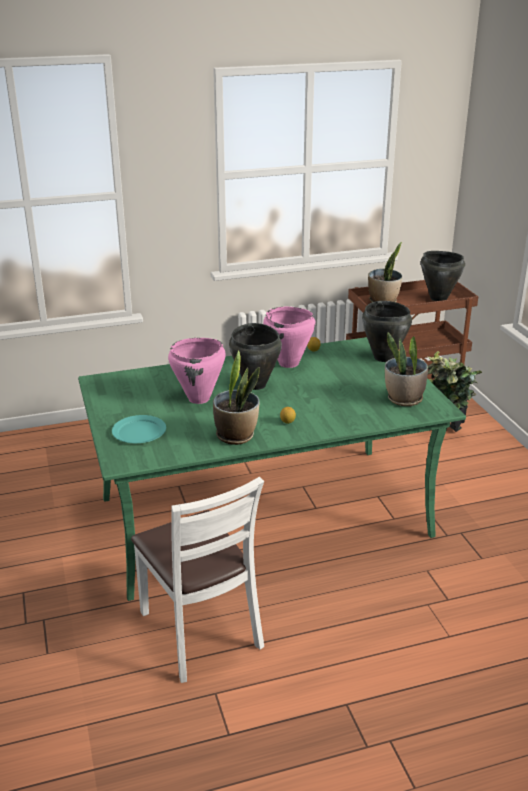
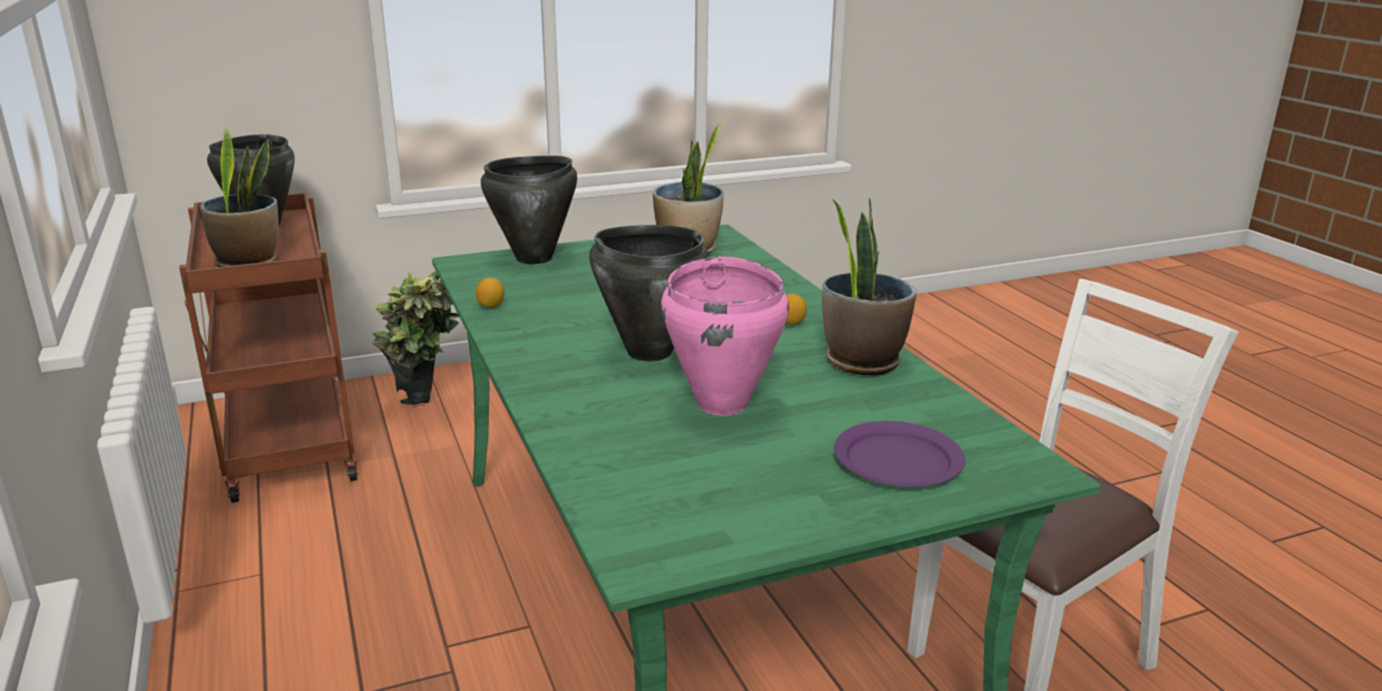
camera: 95 degrees left, 5 degrees down
turquoise plate [112,415,166,443] -> purple plate [834,421,965,487]
pink cooking pot [263,307,316,368] -> none

